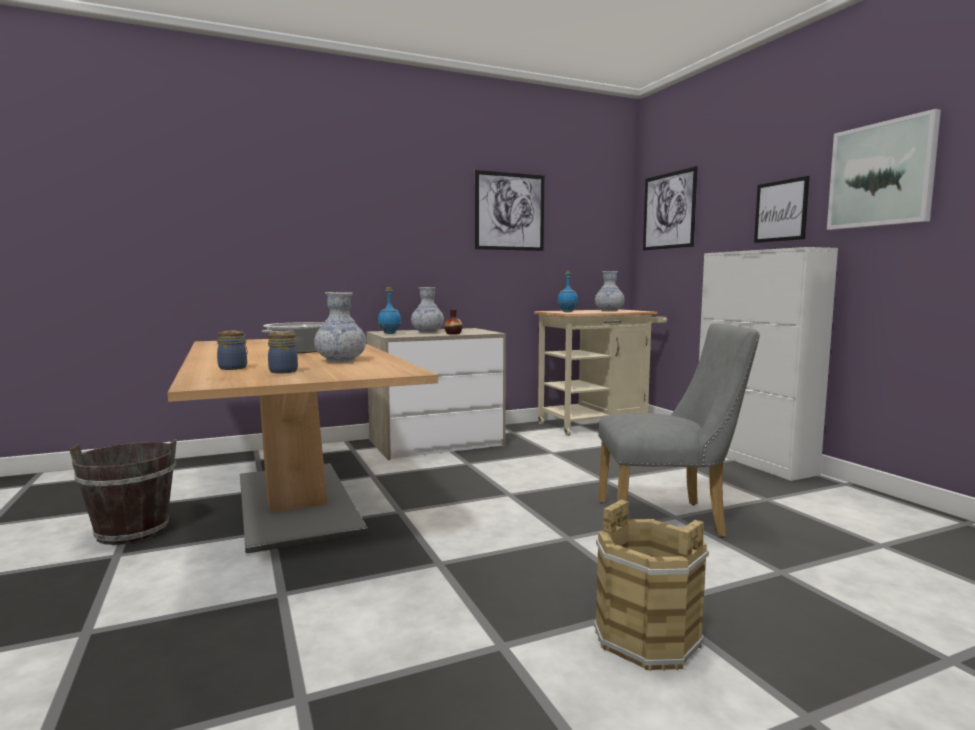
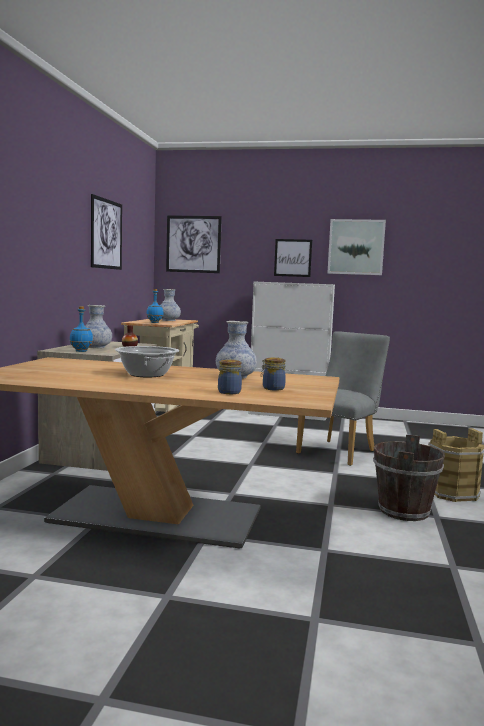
camera: 55 degrees left, 0 degrees up
brown bucket [69,439,177,545] -> brown bucket moved to [373,434,445,521]

